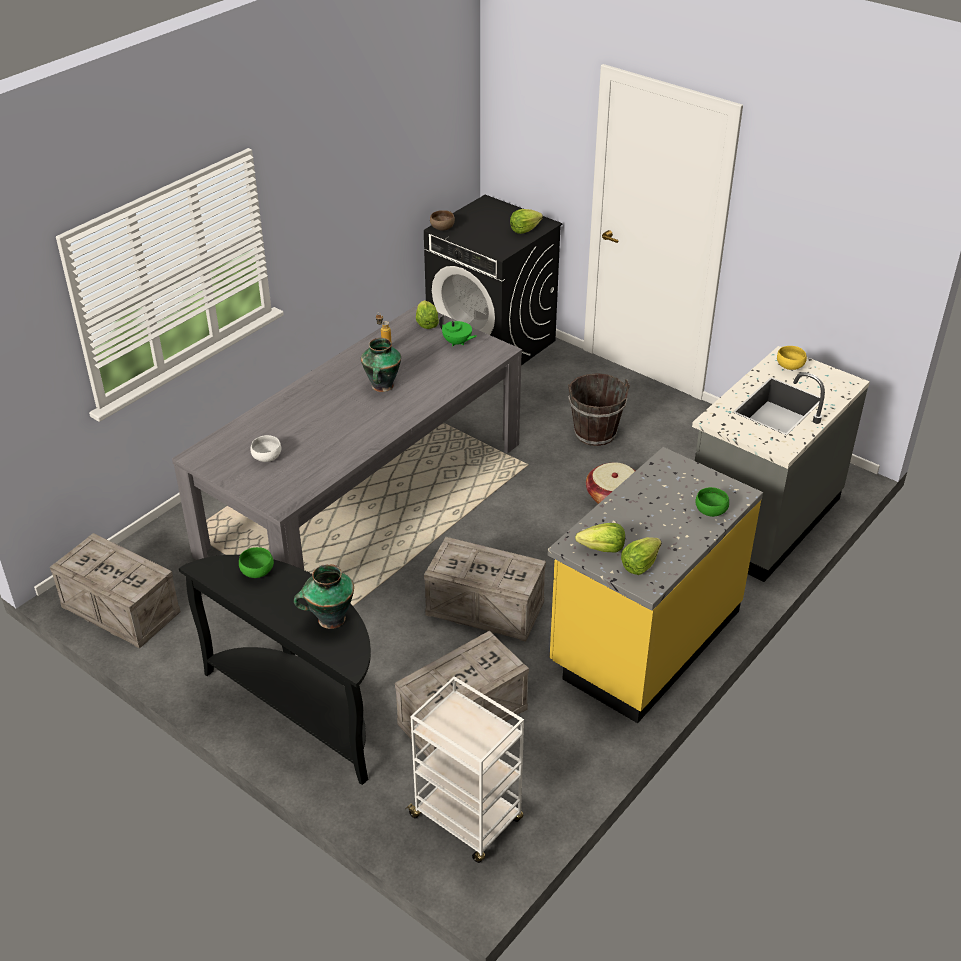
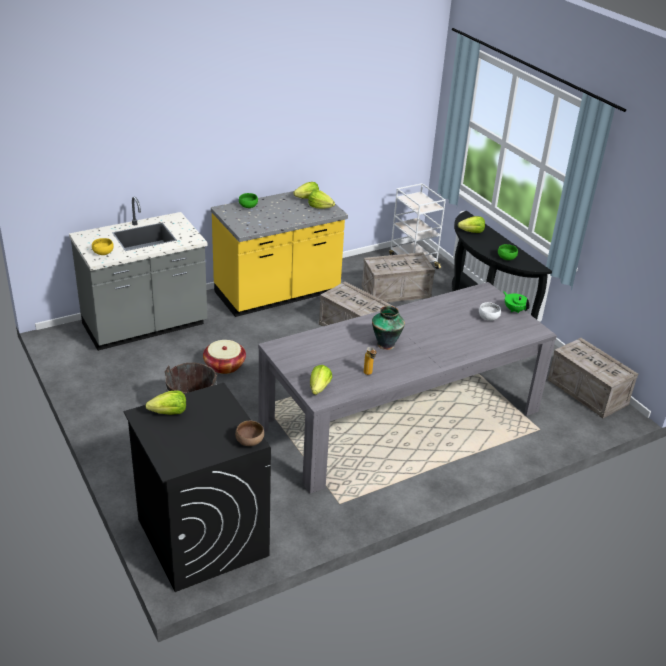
camera: 160 degrees left, 5 degrees down
vase [294,564,354,629] -> lettuce [458,216,485,233]
green teapot [439,315,477,346] -> green teapot moved to [503,291,530,313]

